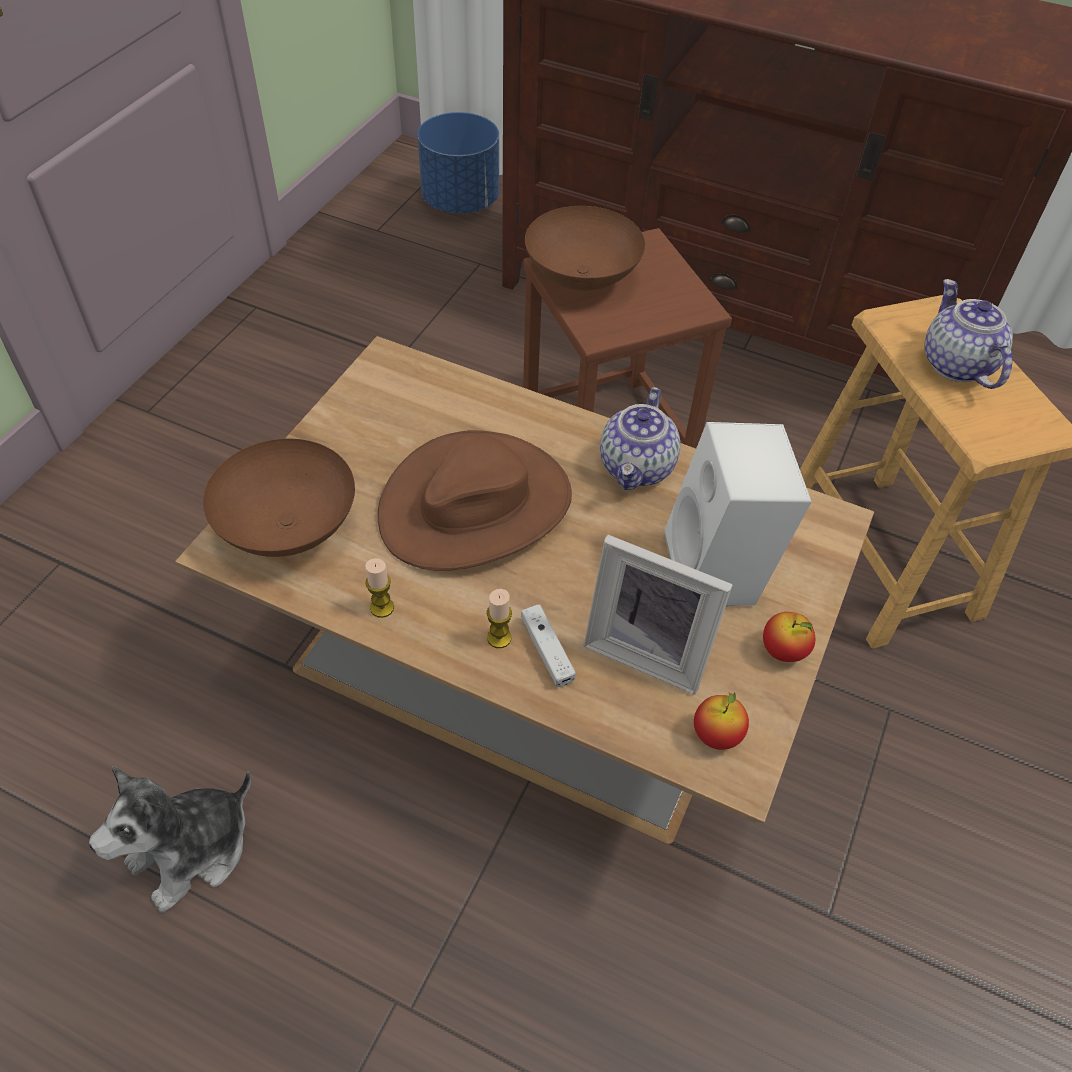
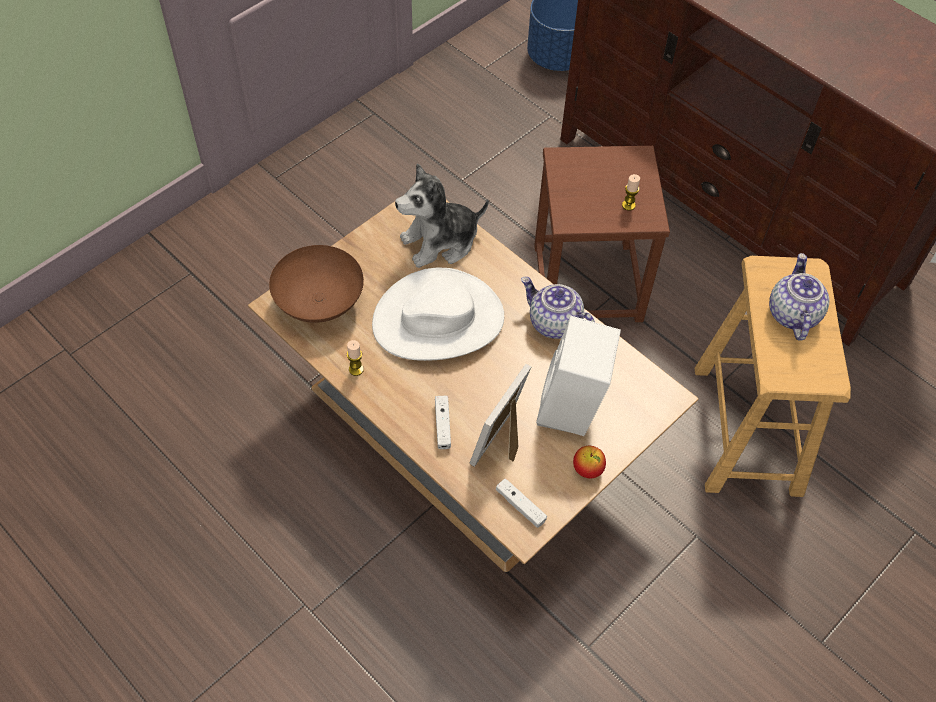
camera: 20 degrees right, 5 degrees up
plush toy [89,766,251,913] -> plush toy moved to [395,163,489,268]
brown hat [378,430,572,571] -> white hat [372,268,504,361]
candle [487,589,512,648] -> candle moved to [622,174,640,211]
brown bowl [525,206,645,291] -> none
picture frame [584,535,733,695] -> picture frame turned 75 degrees clockwise [470,364,531,467]
teapot [600,387,680,490] -> teapot turned 90 degrees clockwise [521,277,595,339]
apple [694,693,749,750] -> white game controller [496,478,547,528]

